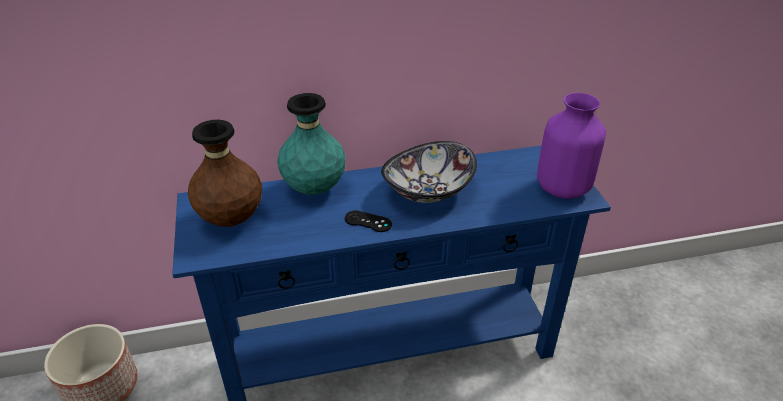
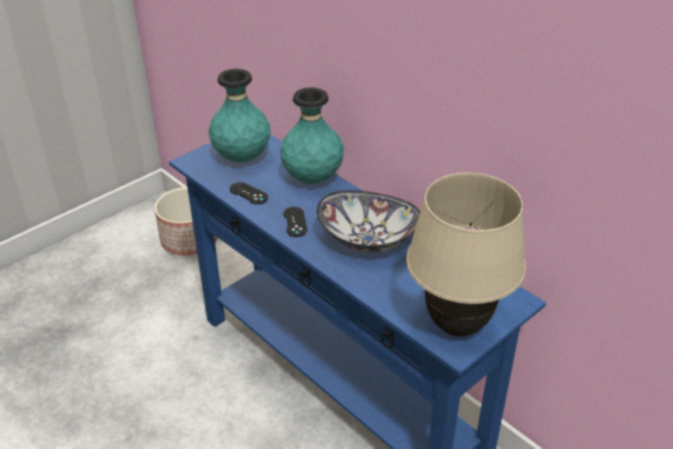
camera: 60 degrees right, 0 degrees up
brown vase [188,120,262,227] -> turquoise vase [208,69,271,162]
purple vase [537,93,606,199] -> beige table lamp [406,173,526,337]
none -> black game controller [230,182,268,204]

